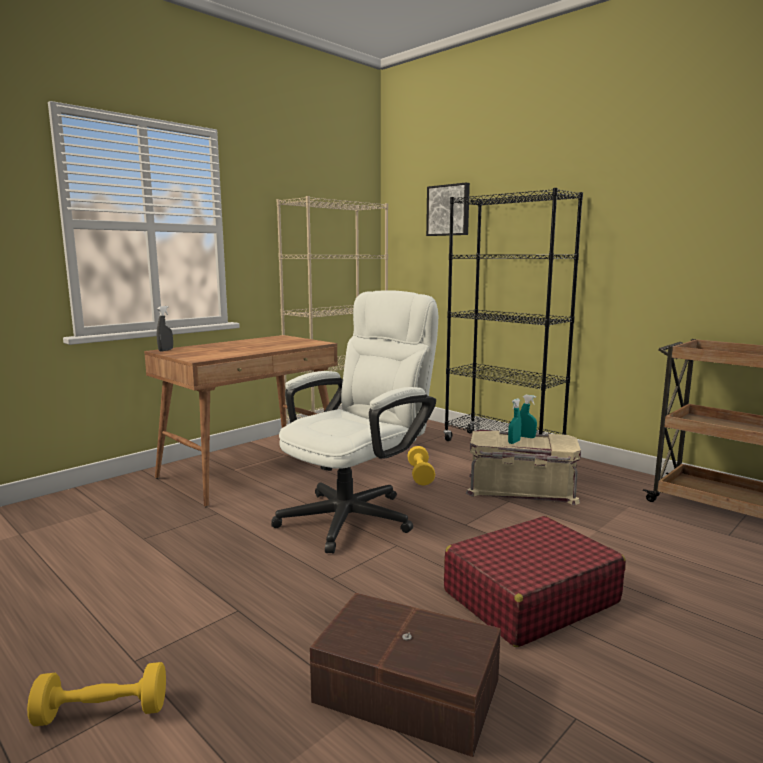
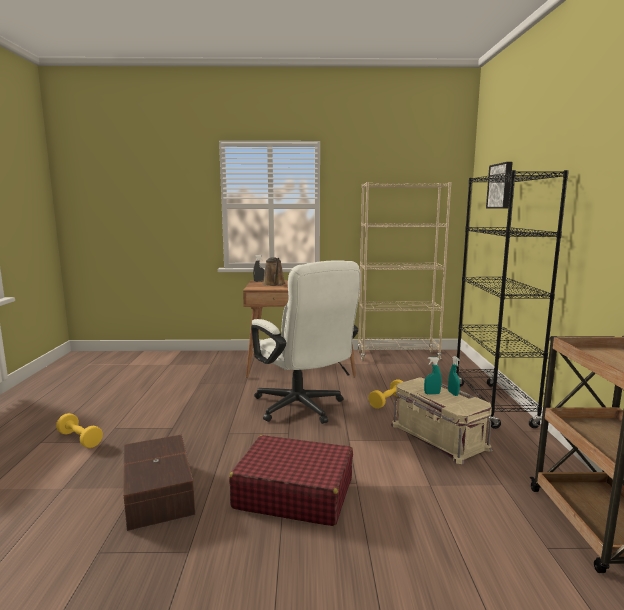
camera: 45 degrees right, 0 degrees up
white office chair [271,290,438,554] -> white office chair turned 60 degrees clockwise [251,260,360,424]
none -> brown watering can [263,257,285,286]

